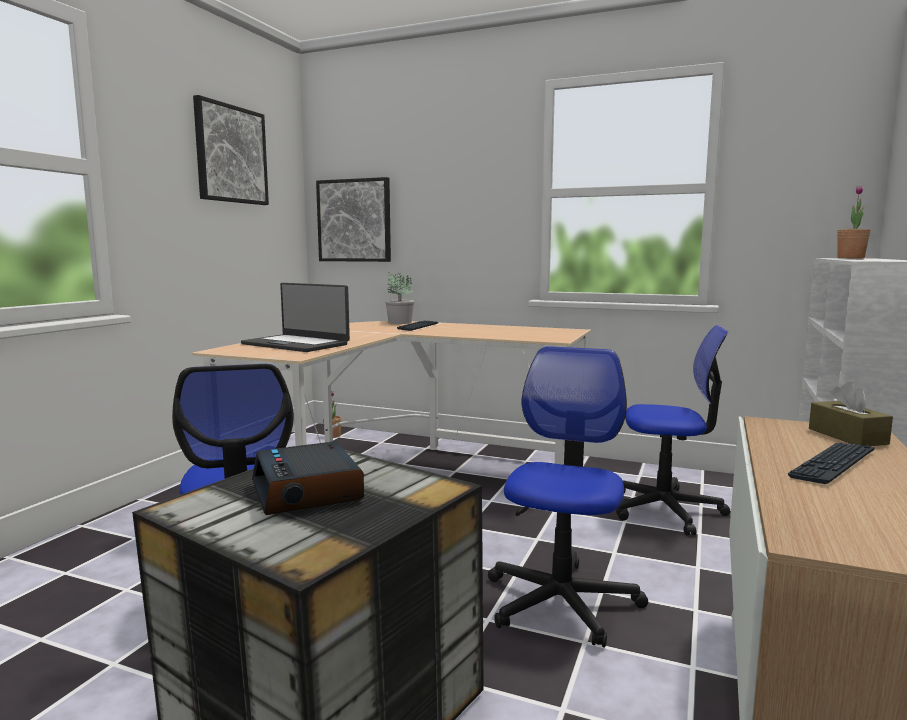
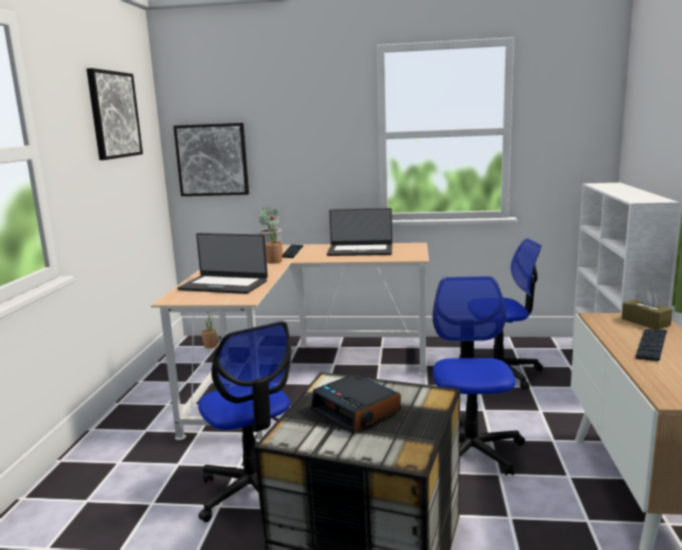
camera: 15 degrees left, 5 degrees up
potted plant [837,185,871,258] -> potted plant moved to [265,215,283,263]
none -> laptop [327,208,392,256]

